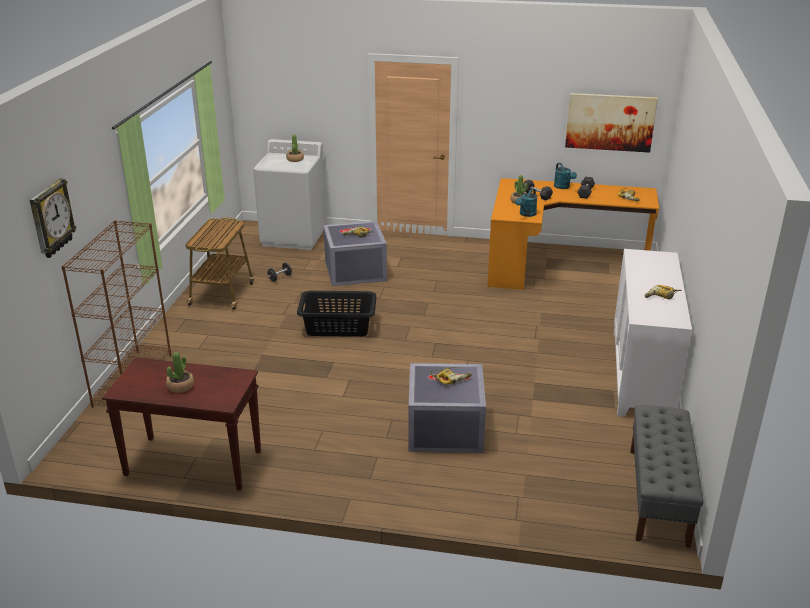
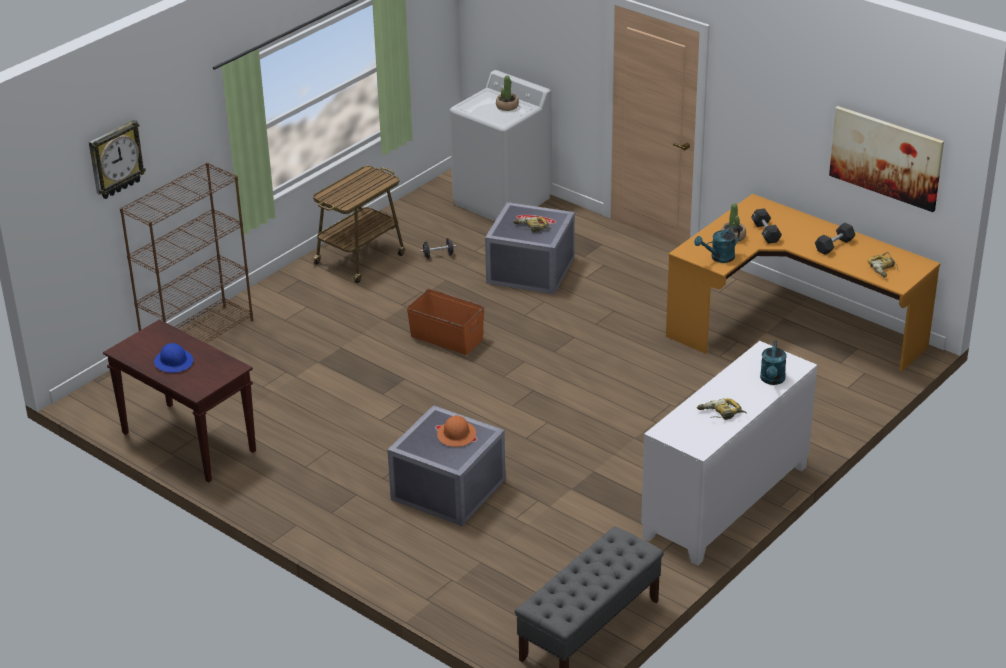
camera: 30 degrees right, 5 degrees up
potted plant [166,352,194,393] -> blue hard hat [154,343,193,373]
black laundry basket [297,291,377,337] -> orange storage box [407,289,485,355]
power drill [430,367,472,385] -> orange hard hat [437,415,476,447]
turquoise watering can [554,163,577,189] -> turquoise watering can moved to [760,340,787,385]

